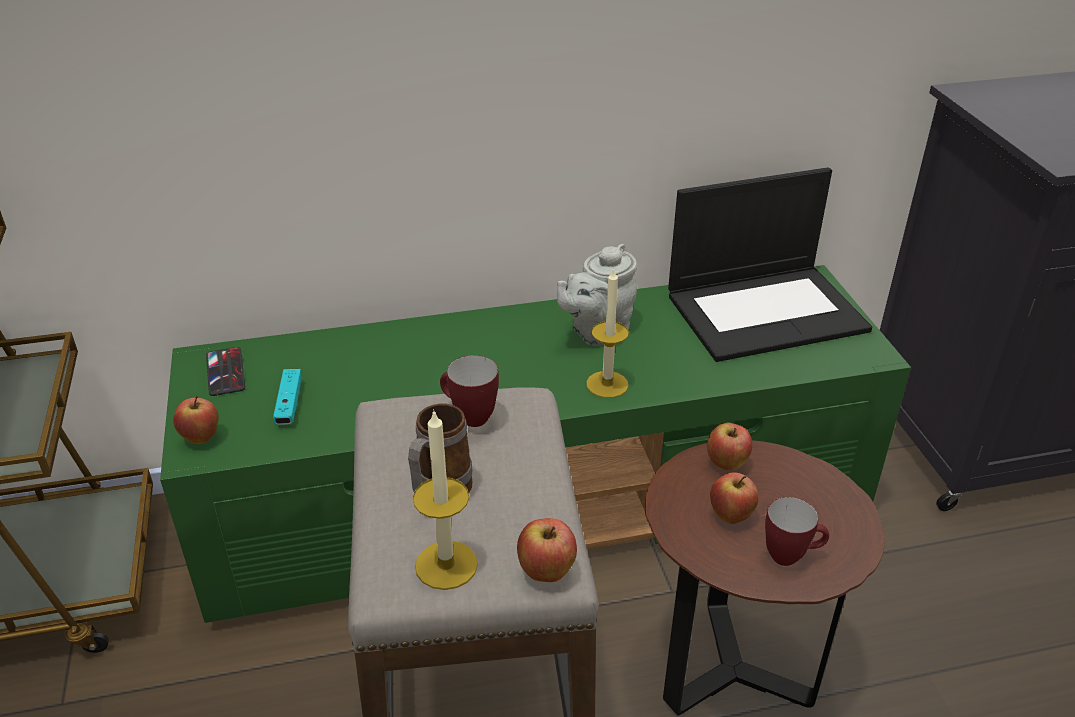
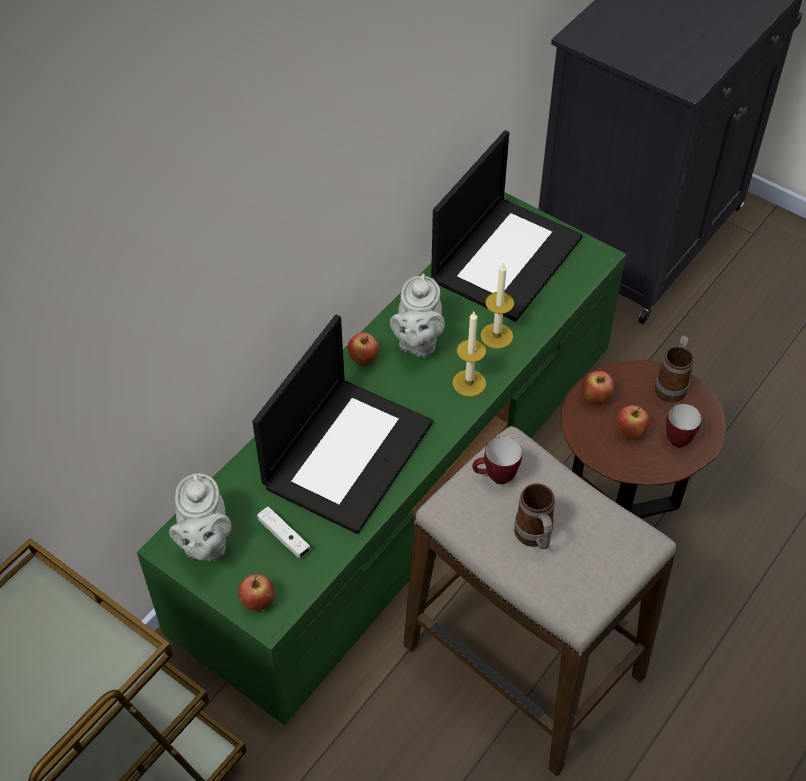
camera: 40 degrees left, 15 degrees up
phone [206,347,245,396] -> grey teapot [169,473,231,561]
turquoise game controller [273,369,302,425] -> white game controller [257,506,310,558]
candle [413,409,478,590] -> candle moved to [480,262,514,349]
apple [517,518,577,582] -> apple moved to [347,332,379,366]
none -> laptop [252,315,433,534]
none -> mug [655,336,694,402]

